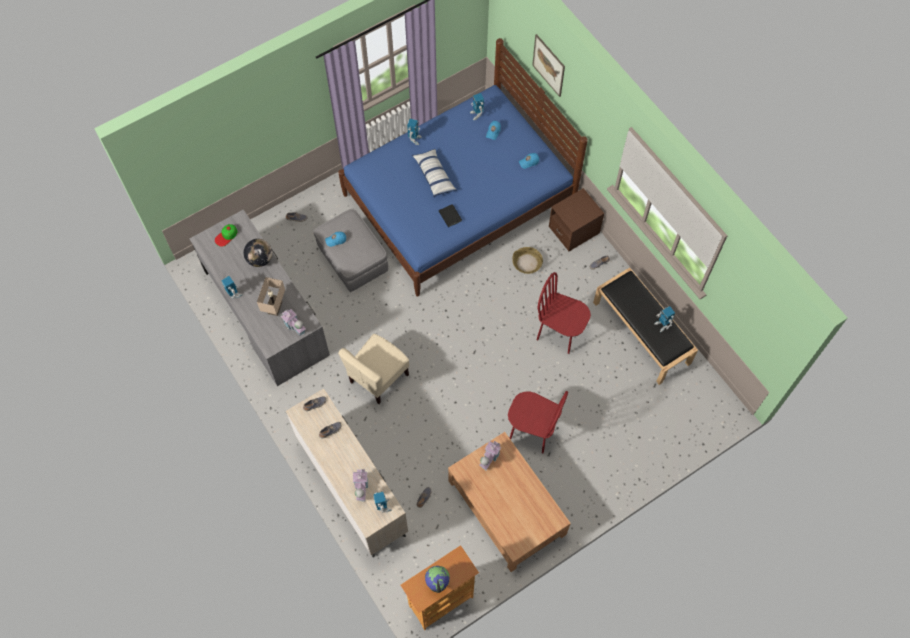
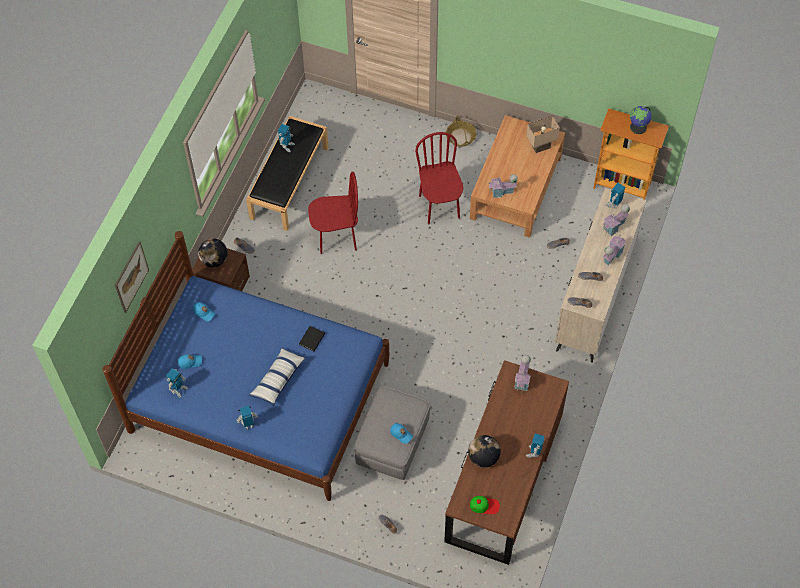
camera: 125 degrees left, 5 degrees down
grey desk [190,210,330,386] -> brown desk [444,360,569,565]
beige table lamp [257,277,285,316] -> beige table lamp moved to [526,115,560,153]
beige chair [338,334,409,404] -> none
basket [512,247,543,274] -> basket moved to [446,116,476,147]
red chair [537,272,591,354] -> red chair turned 90 degrees counterclockwise [308,171,358,254]
none -> globe [198,238,228,268]
none -> toy house [603,236,626,266]

